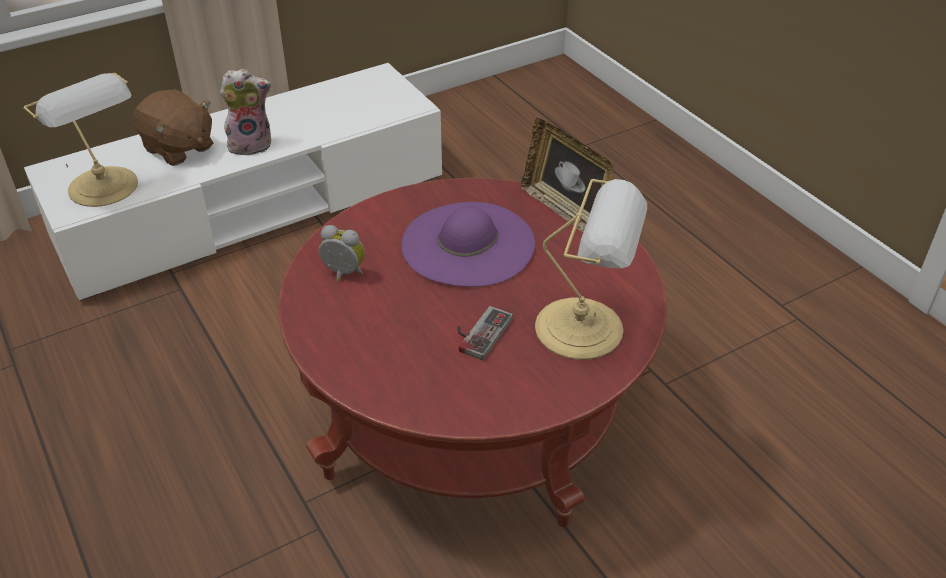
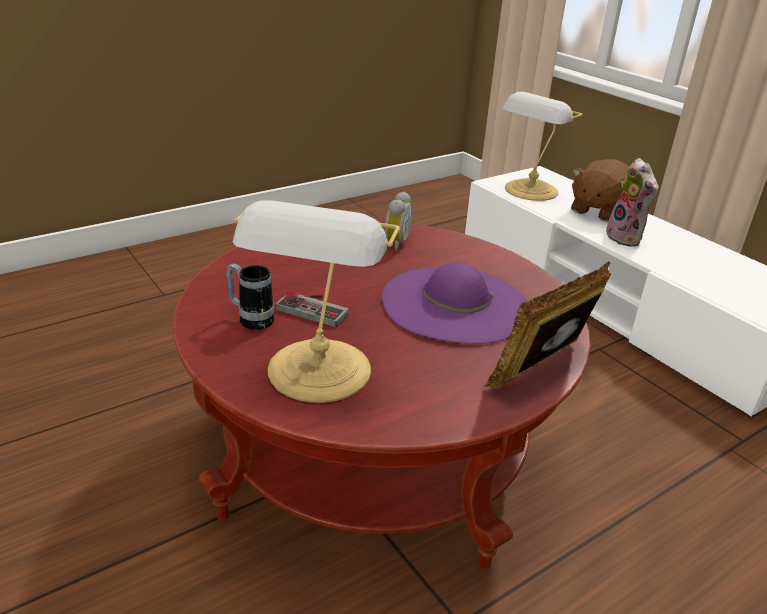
camera: 85 degrees right, 10 degrees down
none -> mug [226,264,274,330]

